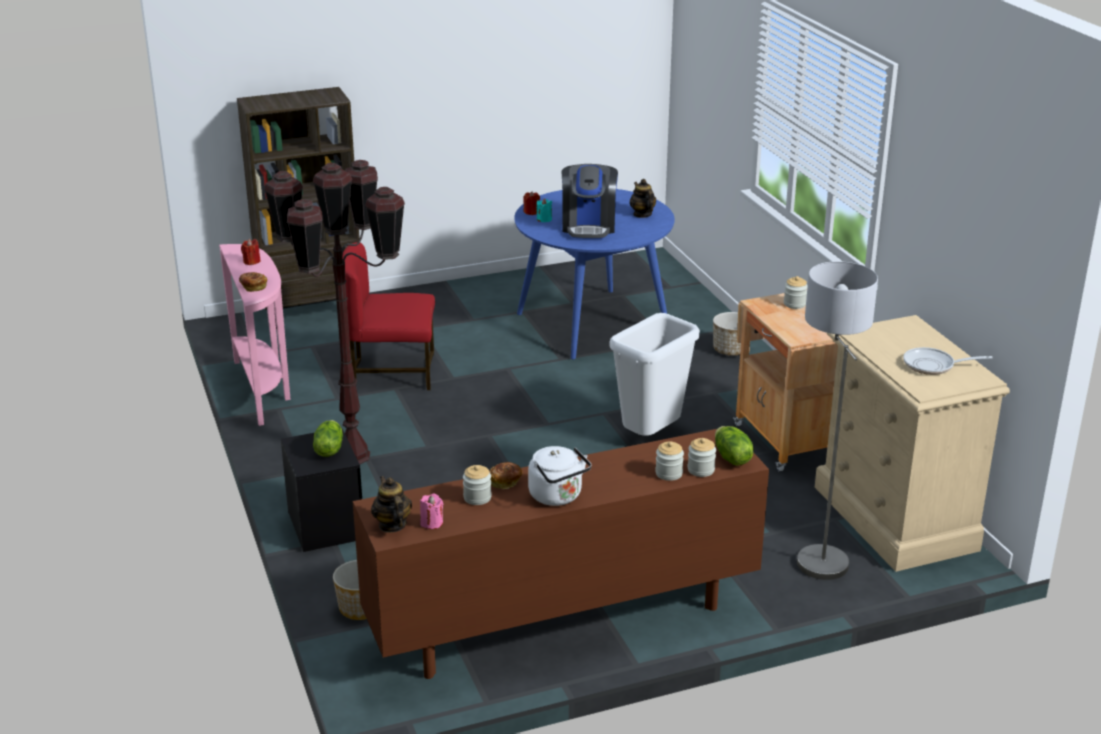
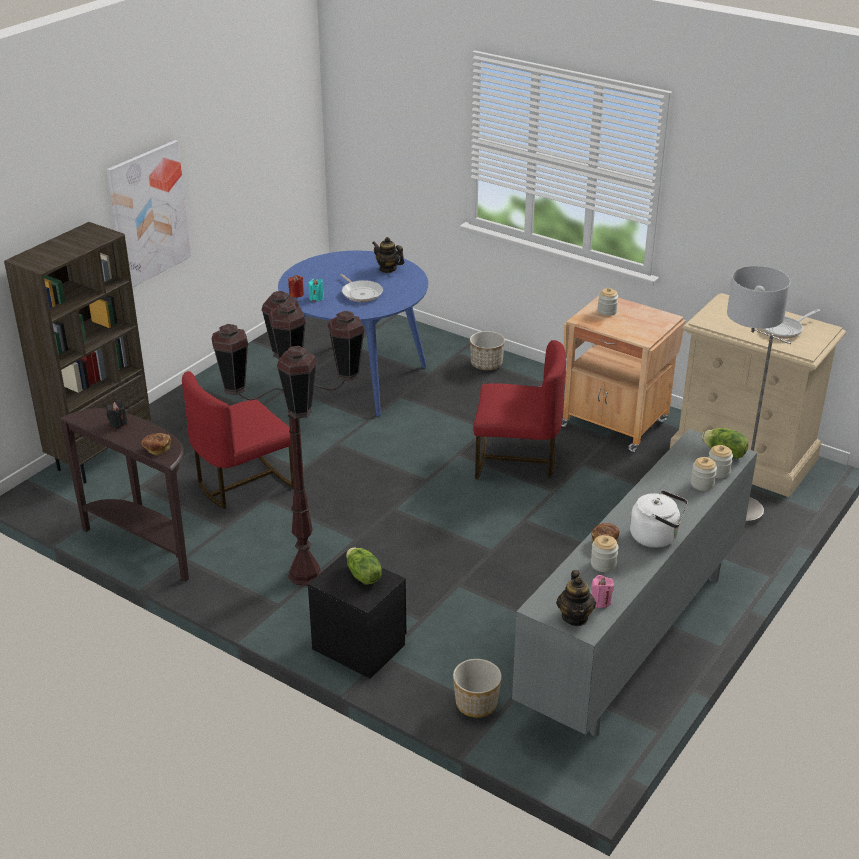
camera: 35 degrees left, 5 degrees up
pink console table [219,244,291,426] -> brown console table [58,408,189,582]
red candle [241,239,261,265] -> black candle [107,400,127,429]
brown cabinet [353,429,769,679] -> grey cabinet [512,429,757,736]
teapot [371,476,412,533] -> teapot turned 120 degrees counterclockwise [556,570,596,626]
coffee machine [561,164,618,239] -> frying pan [340,274,383,302]
white trash can [609,313,700,436] -> red chair [473,340,566,479]
none -> picture [107,140,191,288]

